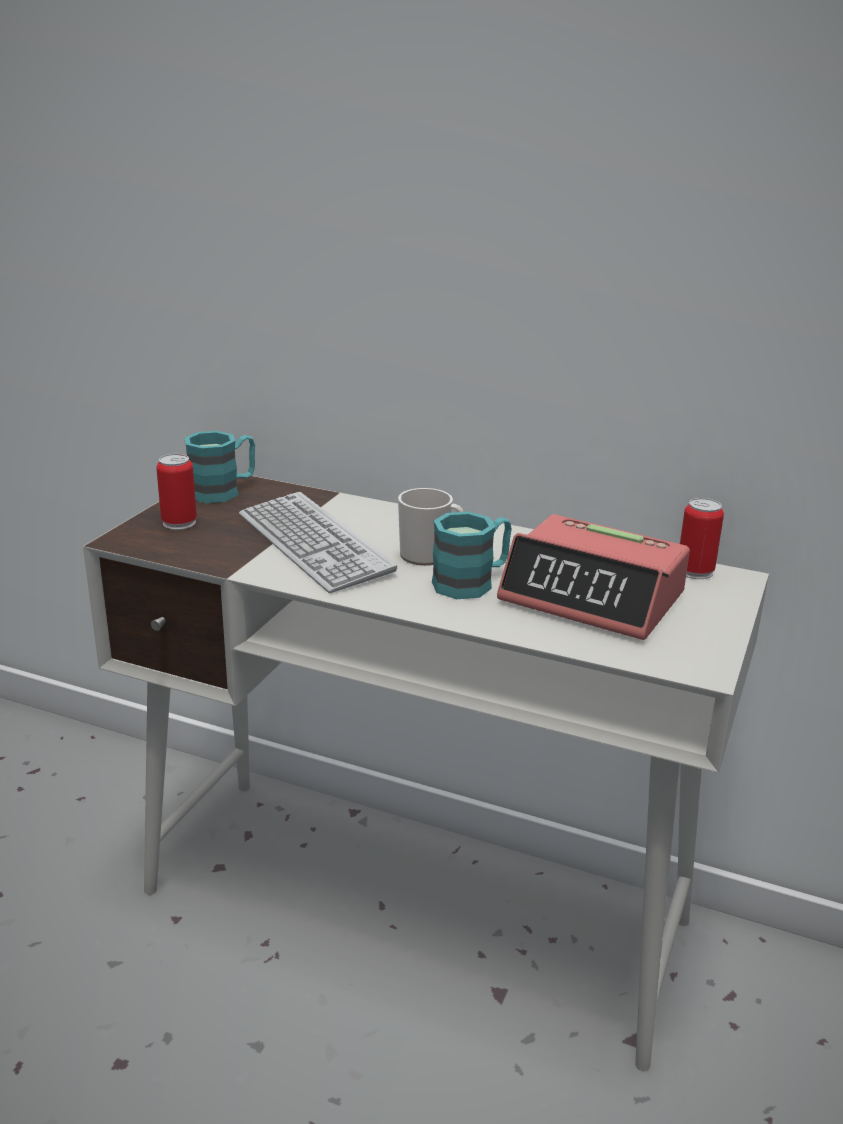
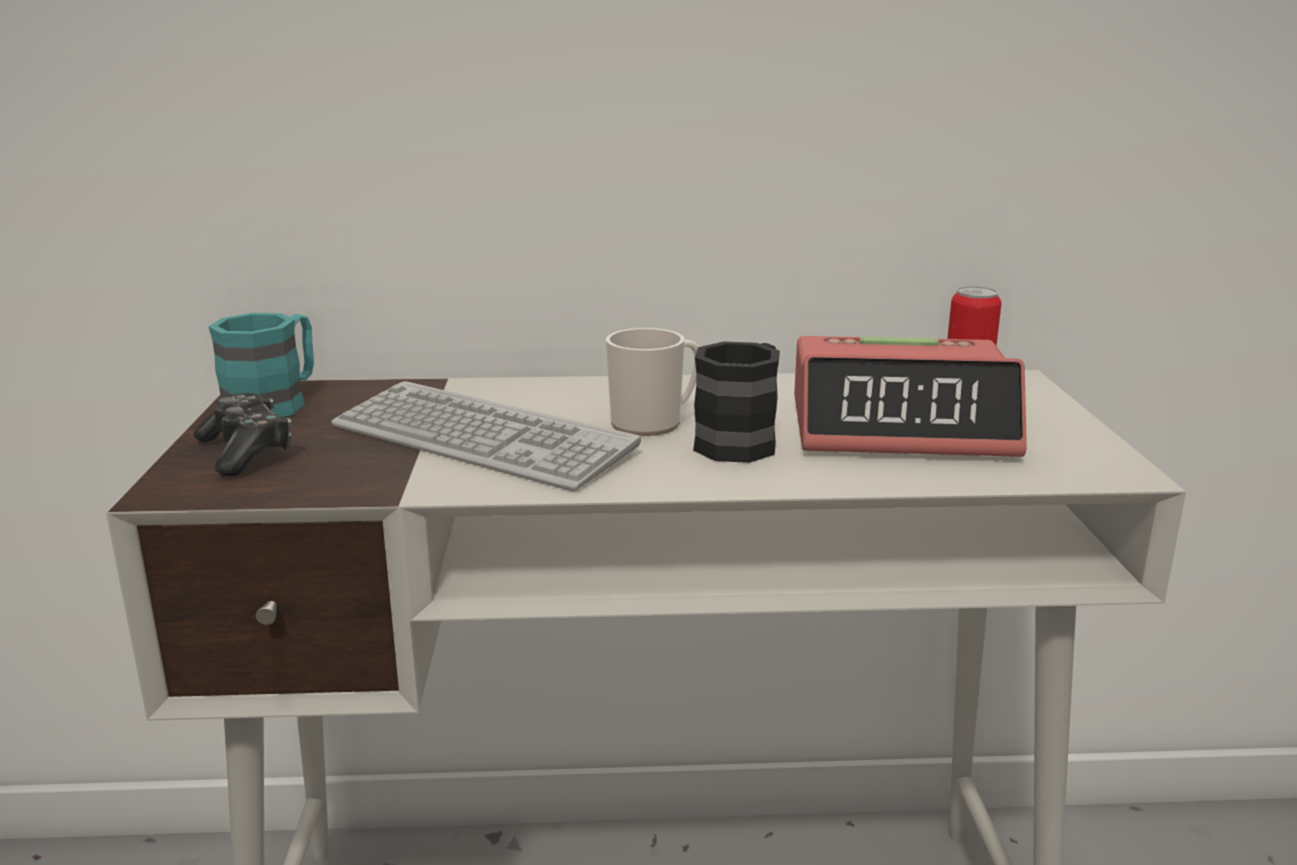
camera: 25 degrees left, 5 degrees down
can [156,454,197,530] -> game controller [194,393,292,476]
turquoise mug [432,512,512,599] -> black mug [693,342,780,463]

